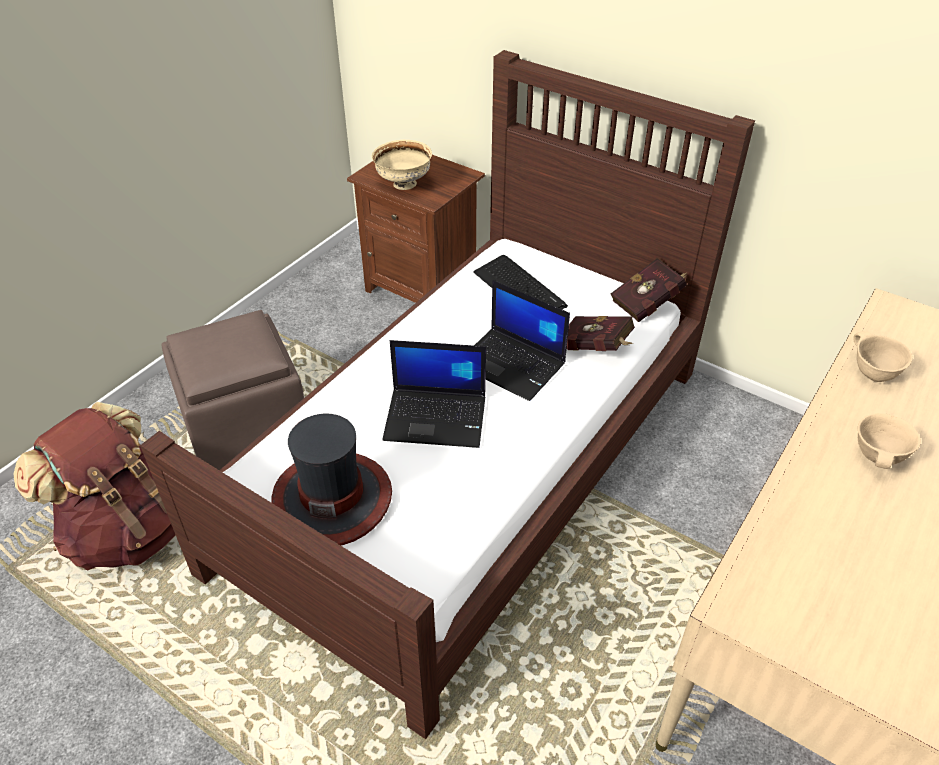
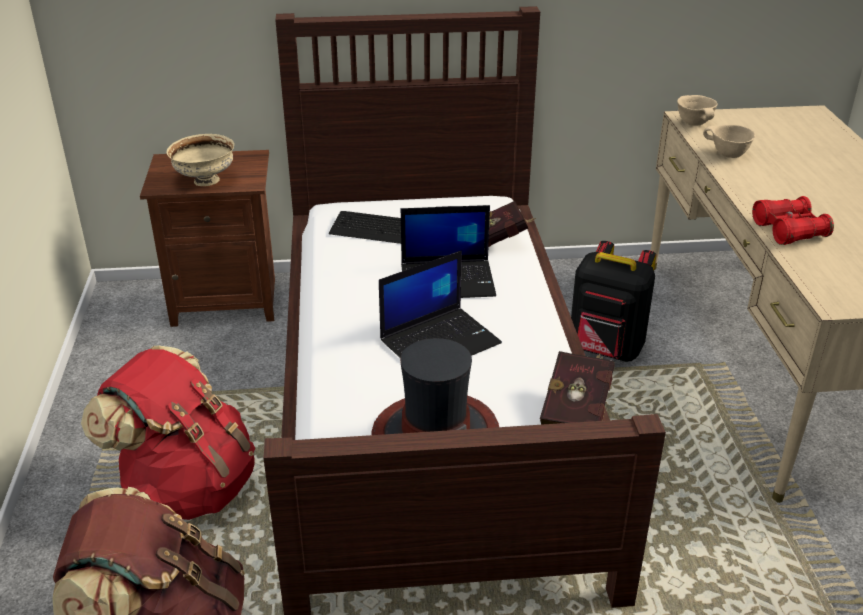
camera: 40 degrees left, 10 degrees down
brown ottoman [162,310,304,470] -> red backpack [81,346,255,520]
red book [611,258,687,322] -> red book moved to [540,351,614,425]
beige bowl [858,413,921,469] -> beige bowl moved to [677,95,718,126]
none -> black backpack [571,241,656,362]
none -> red binoculars [752,196,834,245]

